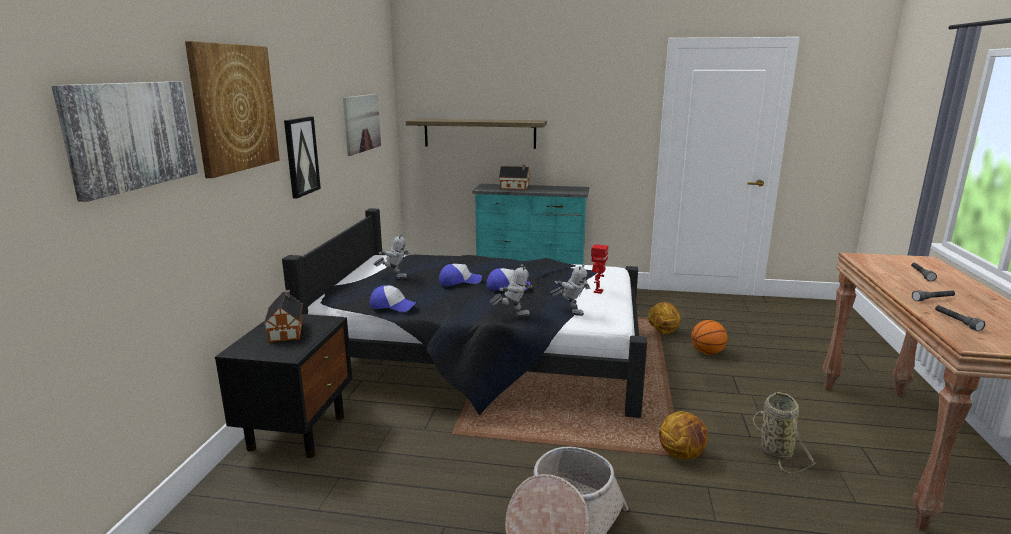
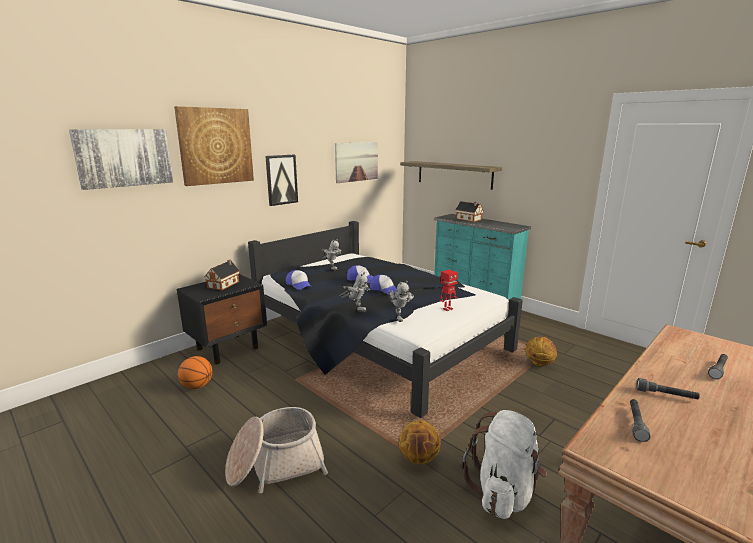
camera: 35 degrees right, 0 degrees up
basketball [691,320,728,355] -> basketball moved to [178,356,213,389]
basket [753,392,816,473] -> white backpack [461,410,547,519]

